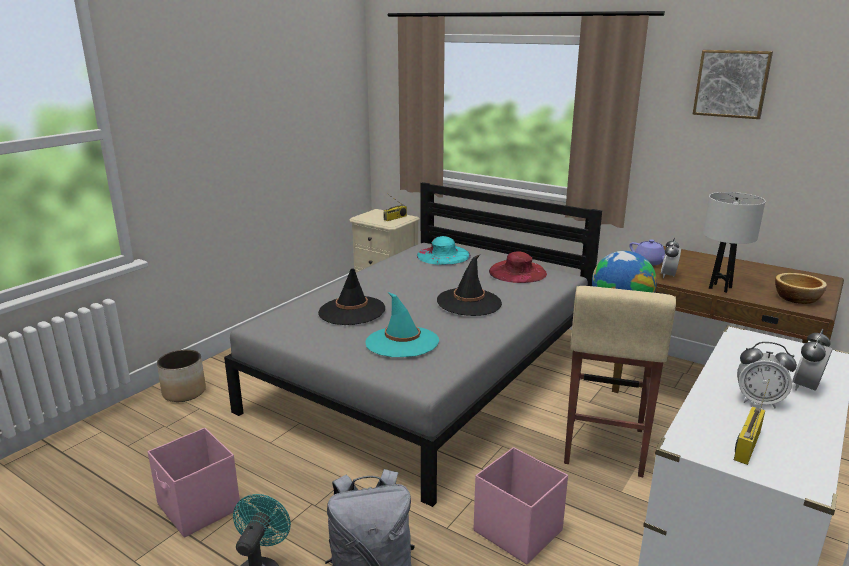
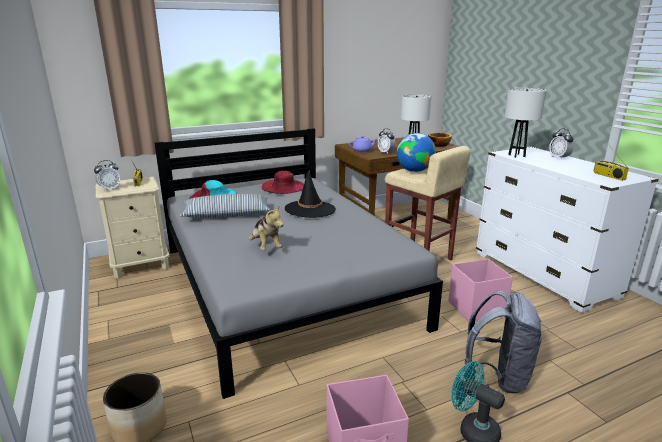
camera: 60 degrees left, 0 degrees up
black hat [318,268,385,325] -> plush toy [248,205,284,250]
turquoise hat [365,292,439,357] -> none
picture [693,50,773,119] -> none
alarm clock [737,342,797,408] -> alarm clock moved to [94,160,120,191]
none -> pillow [180,194,270,218]
none -> white table lamp [504,88,547,158]

